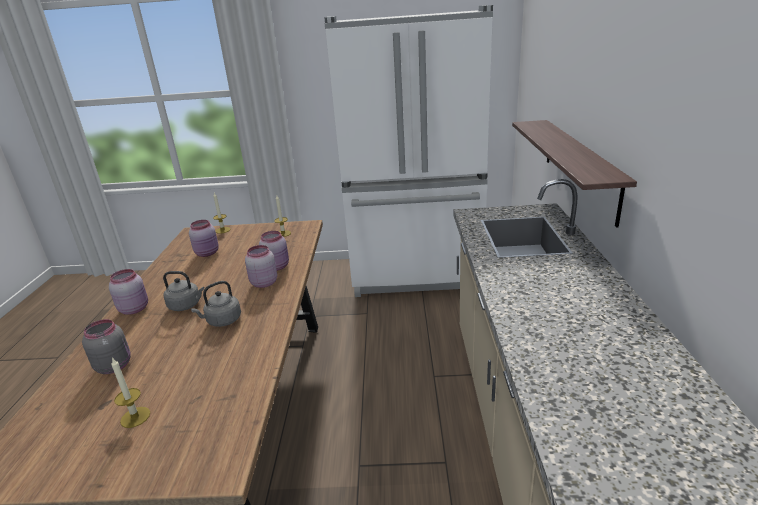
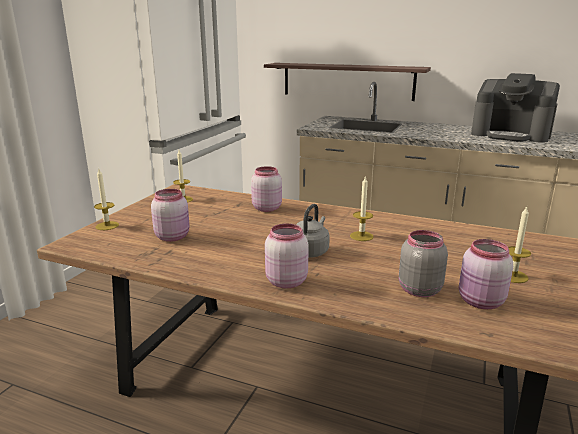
camera: 70 degrees left, 5 degrees down
grey kettle [191,281,241,327] -> candle [350,175,374,241]
pink jar [245,245,277,288] -> pink jar moved to [459,239,513,309]
none -> coffee machine [471,73,560,143]

